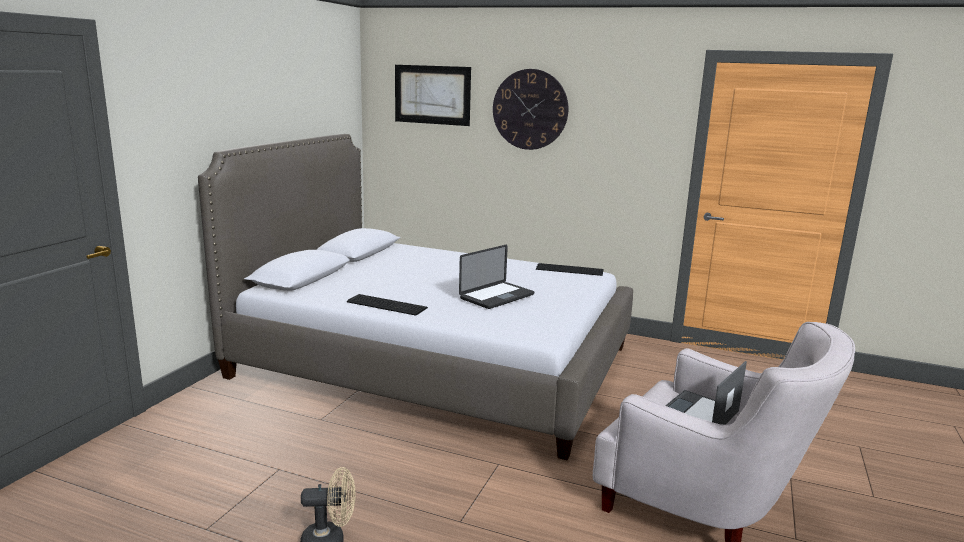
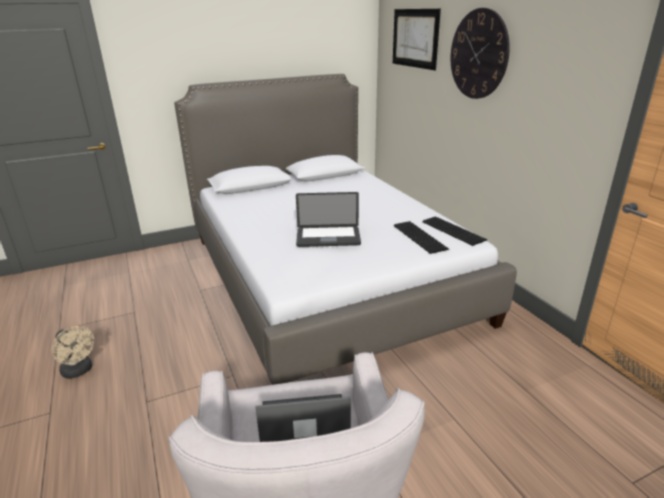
camera: 45 degrees right, 10 degrees up
keyboard [347,294,428,316] -> keyboard moved to [394,221,449,254]

